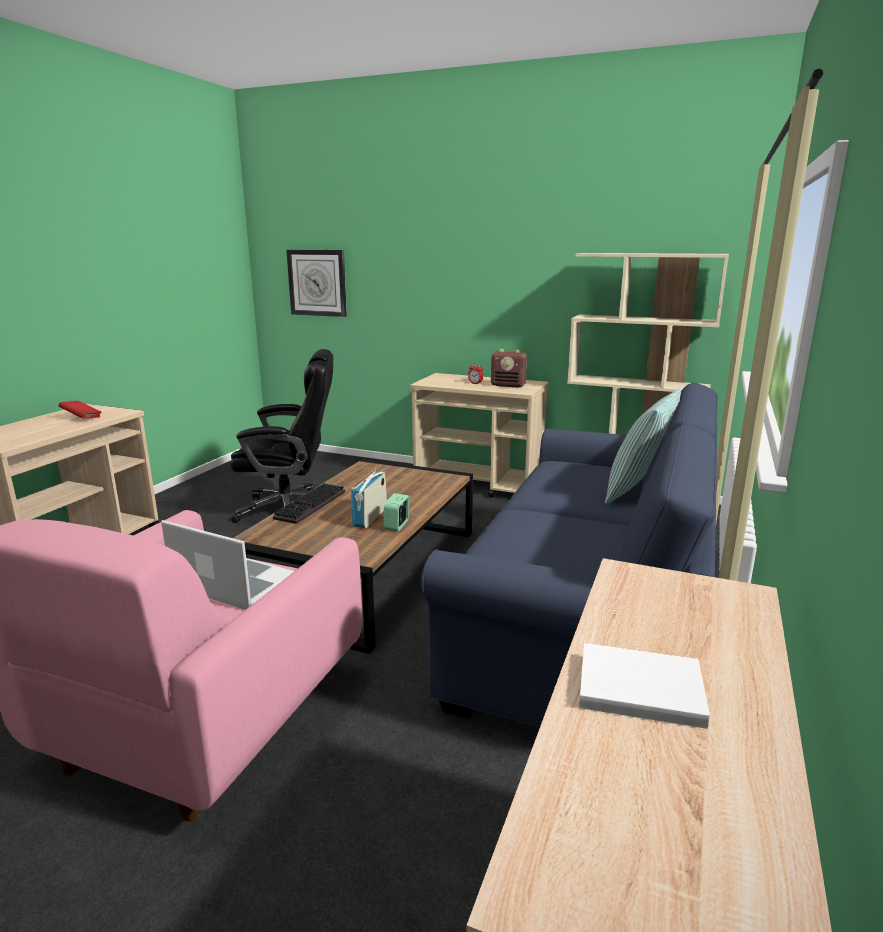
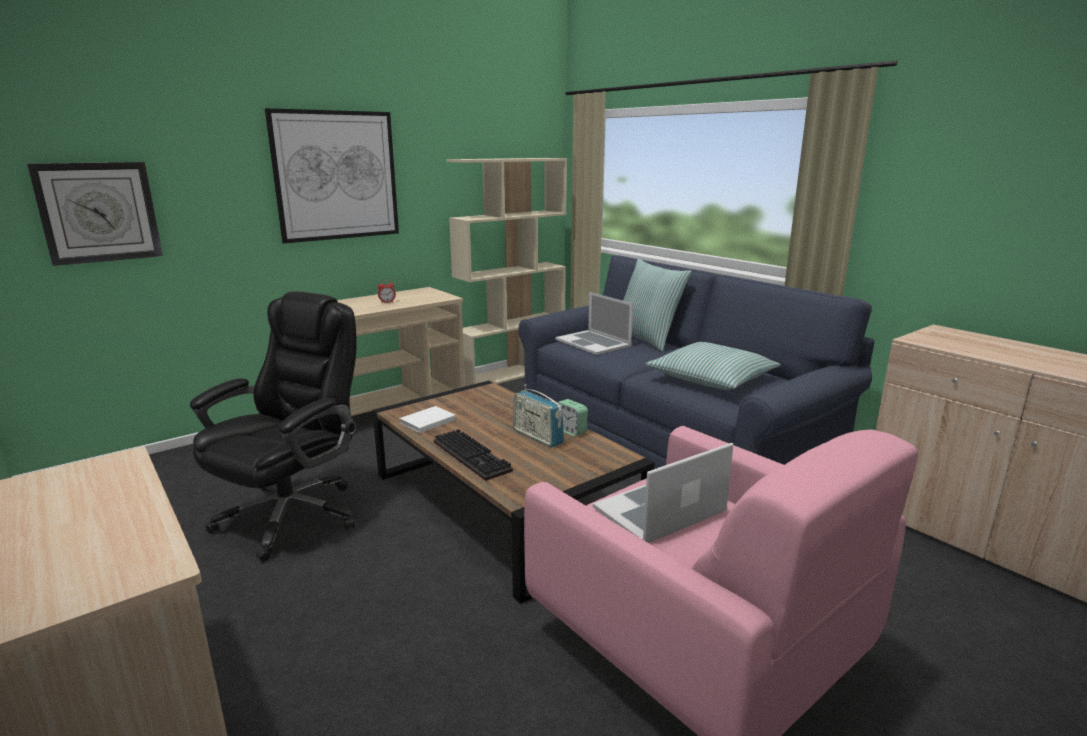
camera: 60 degrees left, 0 degrees up
red book [59,401,101,419] -> none
radio [491,349,527,388] -> none
white book [579,643,710,729] -> white book moved to [400,406,456,433]
none -> picture [265,108,399,243]
none -> laptop [555,292,633,355]
none -> pillow [646,342,781,390]

